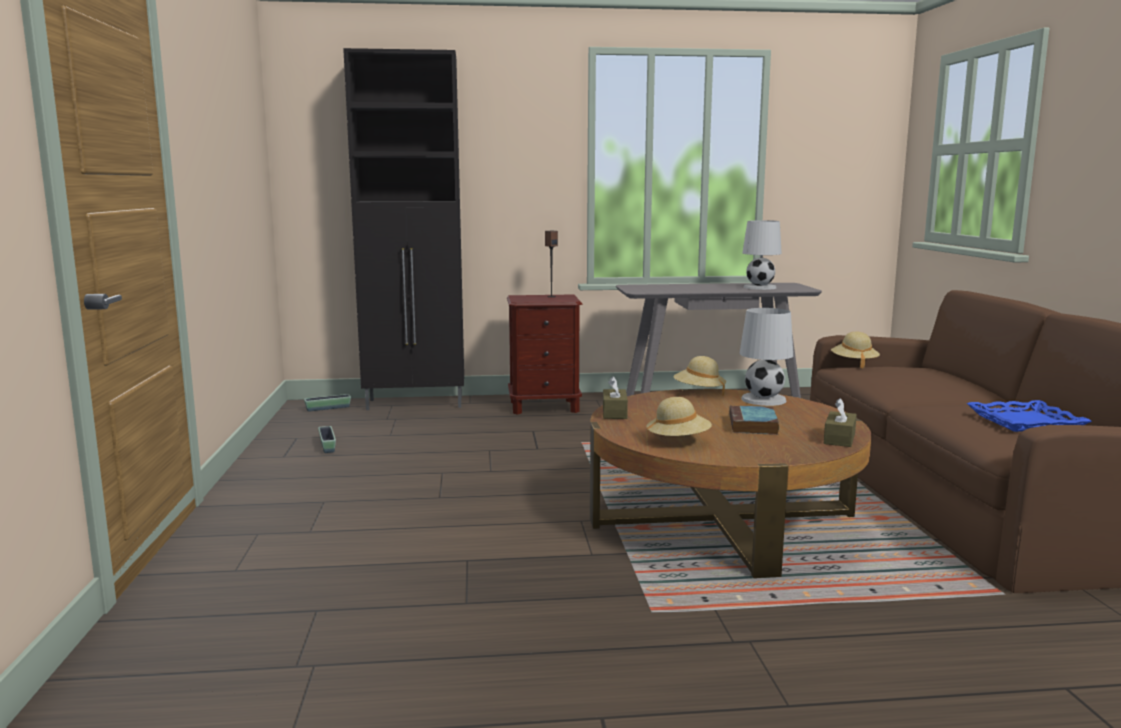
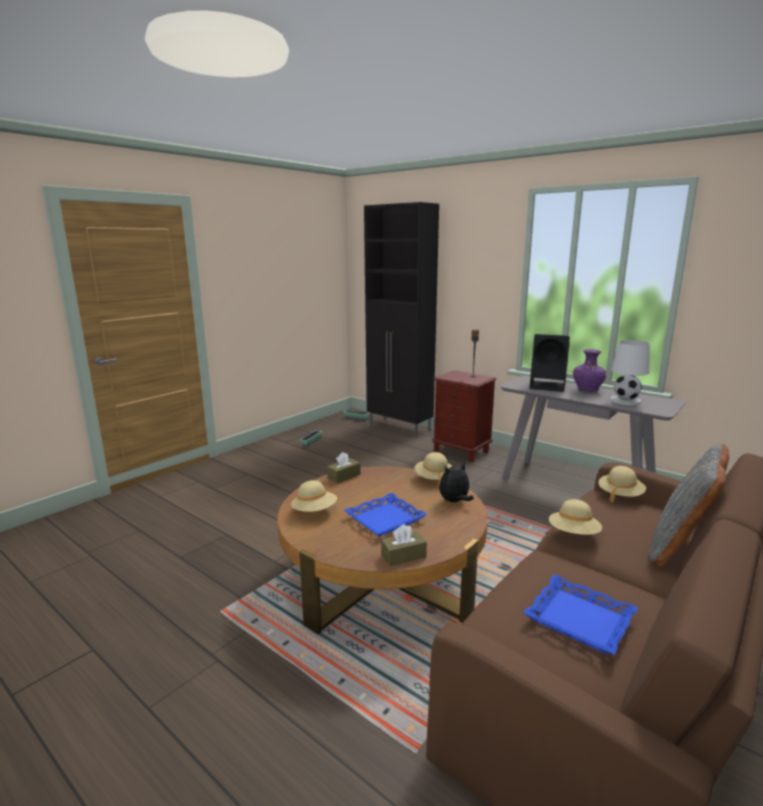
camera: 45 degrees right, 5 degrees up
book [729,405,779,435] -> blue tray [344,493,427,537]
white table lamp [739,308,793,406] -> plush toy [439,462,474,502]
none -> black speaker [530,334,570,392]
none -> beige hat [549,499,602,535]
none -> purple vase [573,349,607,392]
none -> grey pillow [648,444,729,567]

